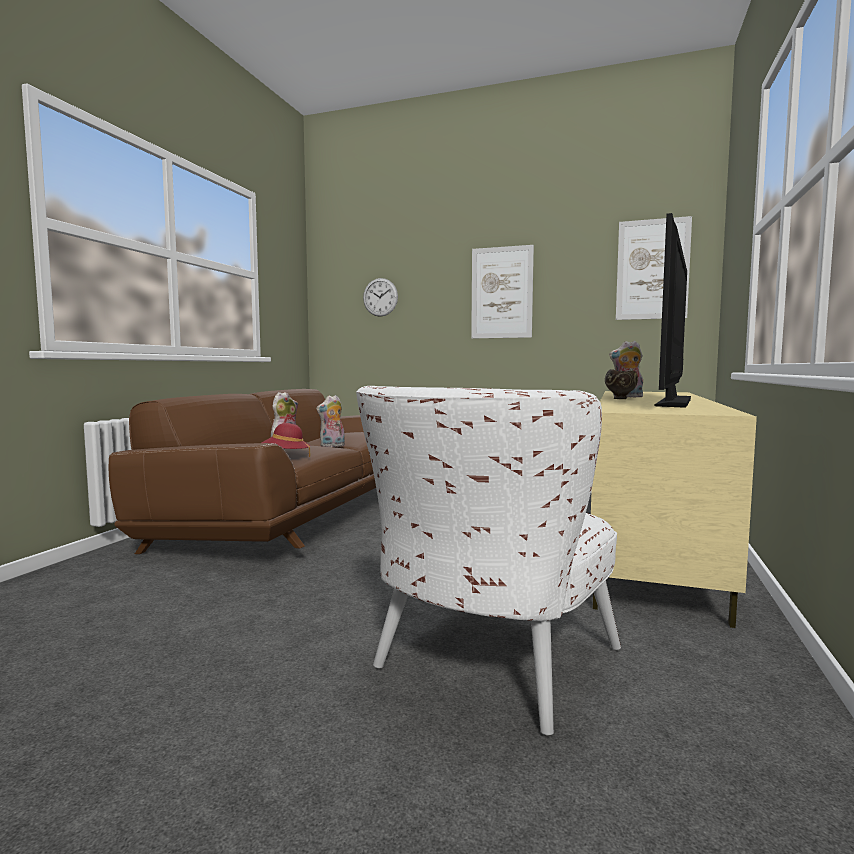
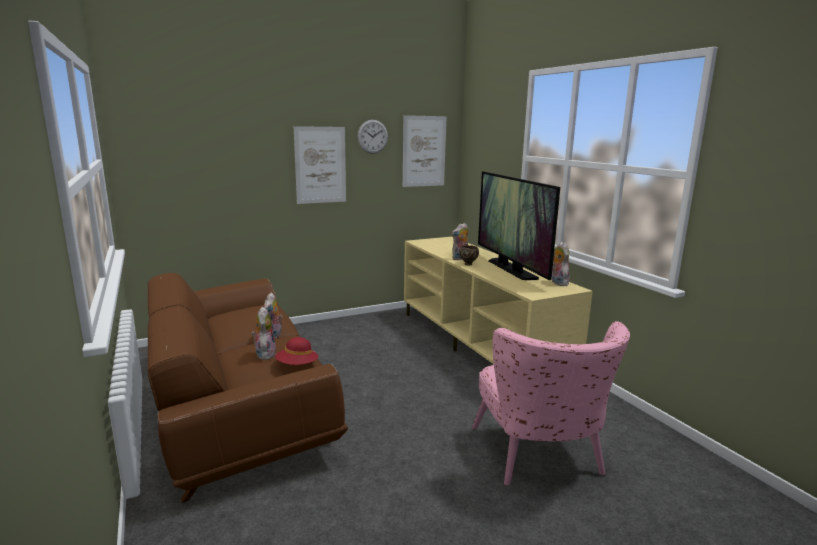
camera: 45 degrees left, 10 degrees up
white armchair [356,386,621,736] -> pink armchair [472,321,630,485]
wall clock [363,278,398,317] -> wall clock moved to [357,120,388,154]
none -> plush toy [552,242,570,286]

